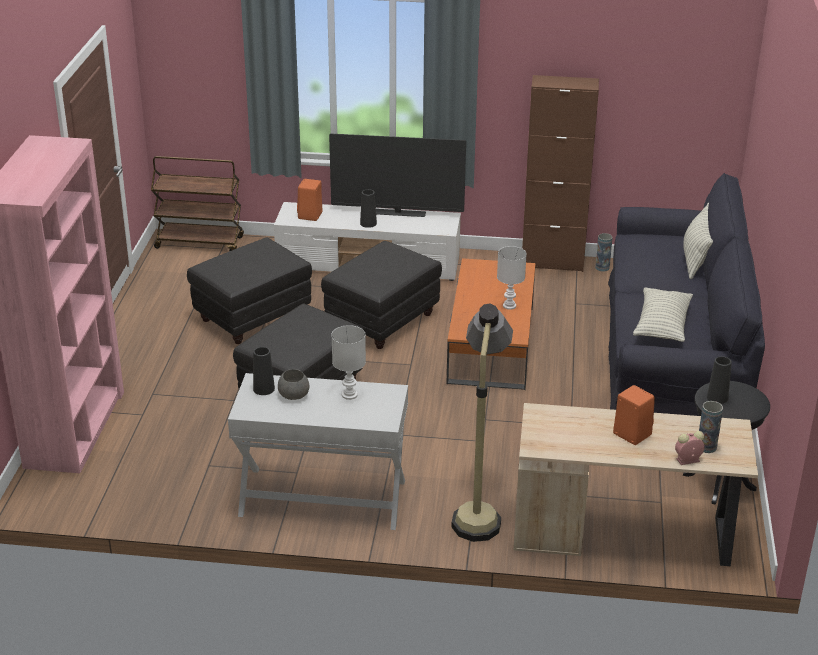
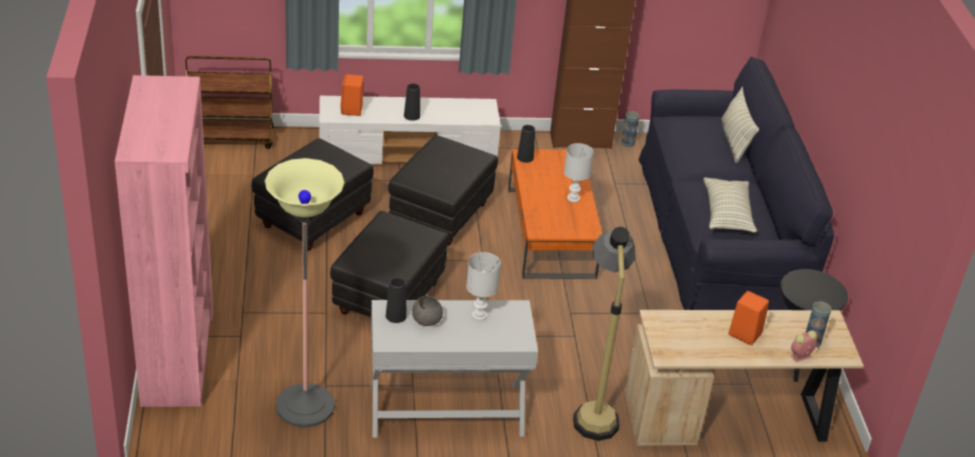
camera: 15 degrees left, 5 degrees up
television [329,133,466,217] -> none
black vase [707,356,732,404] -> black vase moved to [517,125,535,163]
none -> floor lamp [265,158,345,428]

